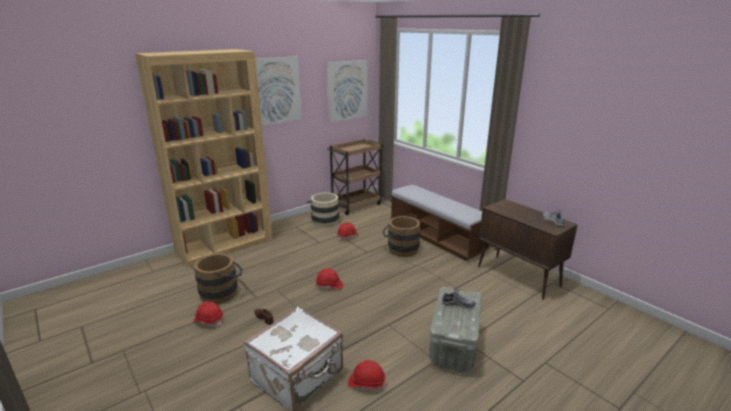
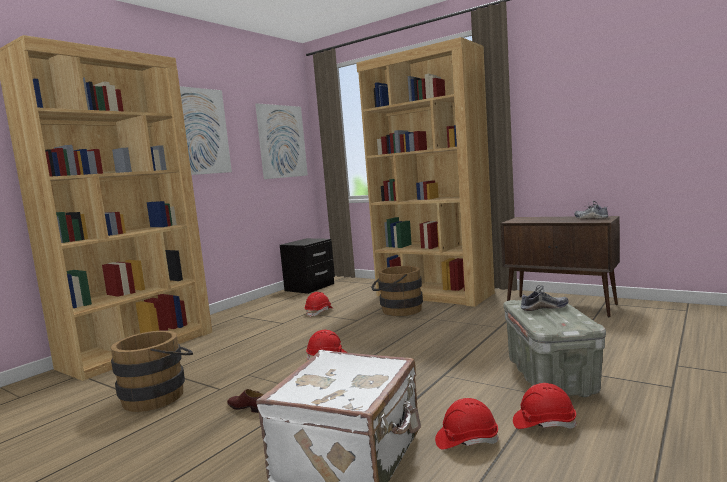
camera: 15 degrees left, 15 degrees down
red hard hat [193,301,223,327] -> red hard hat moved to [513,383,577,429]
beige bucket [307,193,339,228] -> none
brown cart [327,139,384,215] -> black nightstand [280,238,335,294]
bench [391,185,490,261] -> brown bookcase [356,37,495,307]

